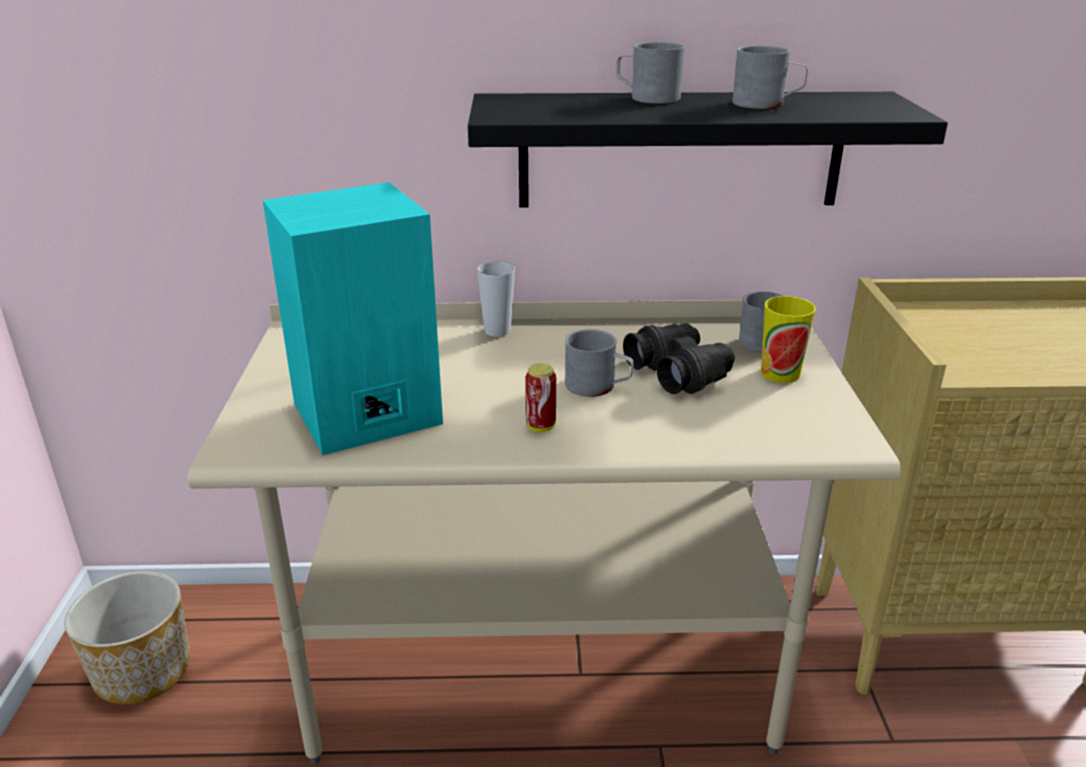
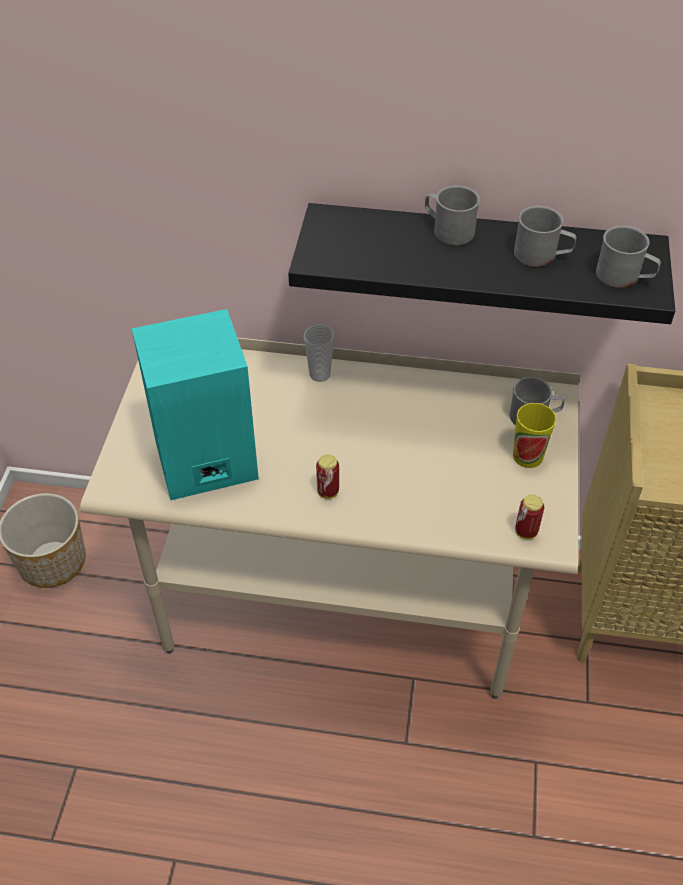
camera: 10 degrees right, 20 degrees up
grey mug [565,329,634,397] -> grey mug moved to [596,226,661,288]
black binoculars [623,323,735,395] -> none
none -> can [515,495,544,539]

